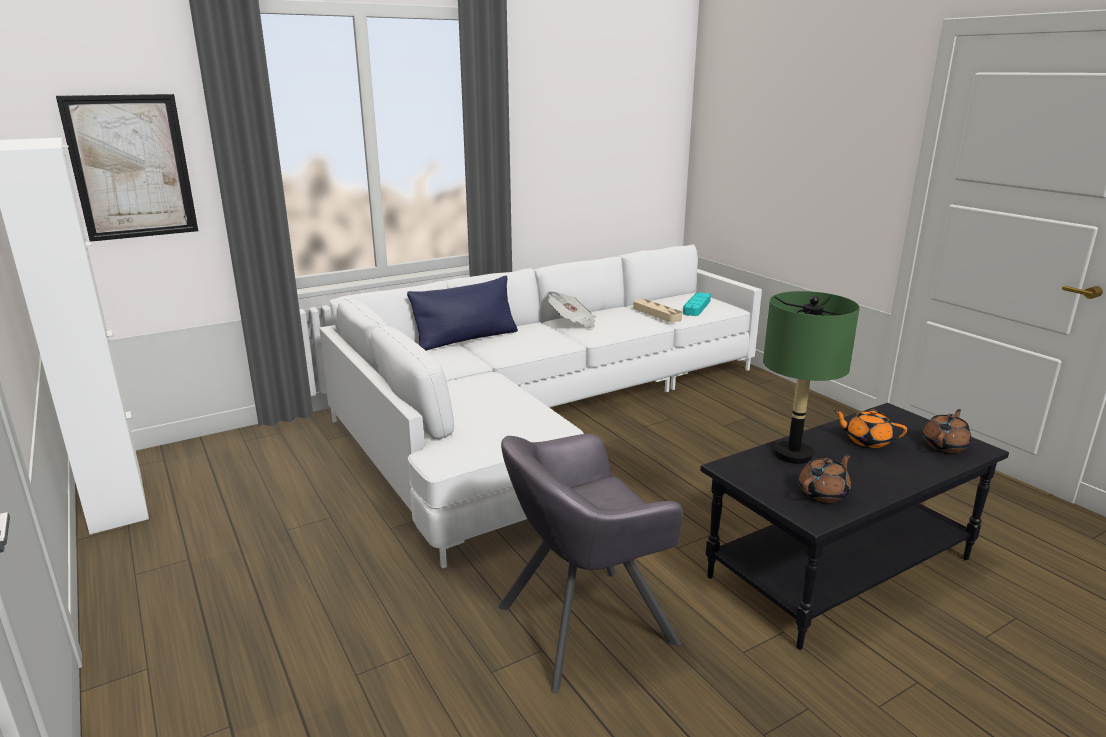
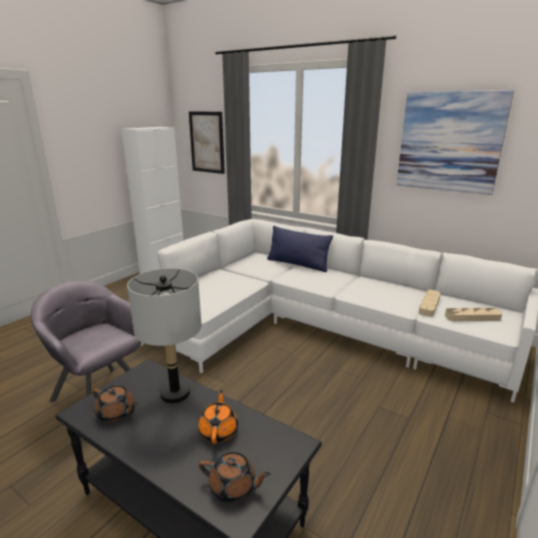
camera: 65 degrees right, 0 degrees up
newspaper [548,291,596,328] -> none
turquoise tray [683,292,711,316] -> beige tray [445,308,502,321]
green table lamp [763,291,860,464] -> grey table lamp [127,268,202,403]
none -> picture [396,90,514,195]

